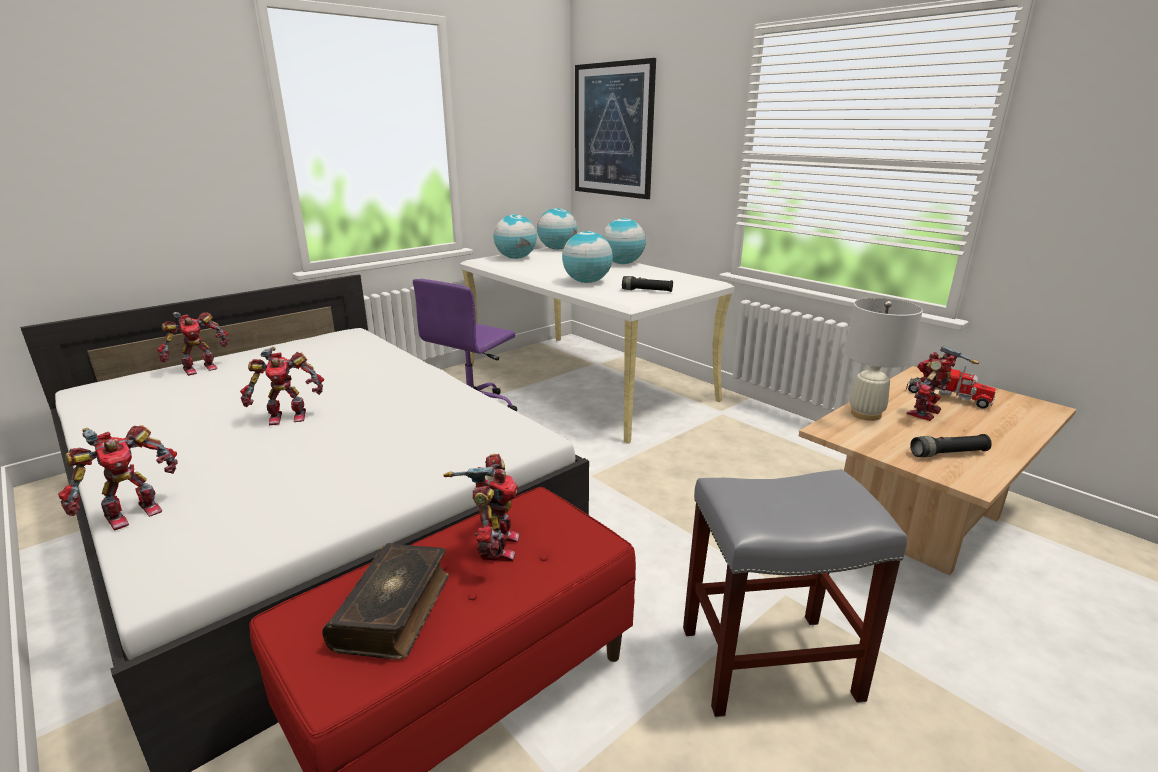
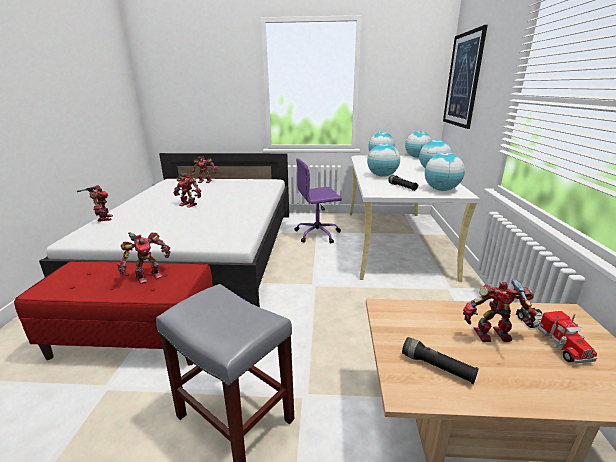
camera: 45 degrees right, 0 degrees up
toy robot [58,425,178,531] -> toy robot turned 105 degrees counterclockwise [77,185,113,222]
book [322,543,449,660] -> none
white table lamp [845,298,923,421] -> none
none -> globe [425,153,465,191]

